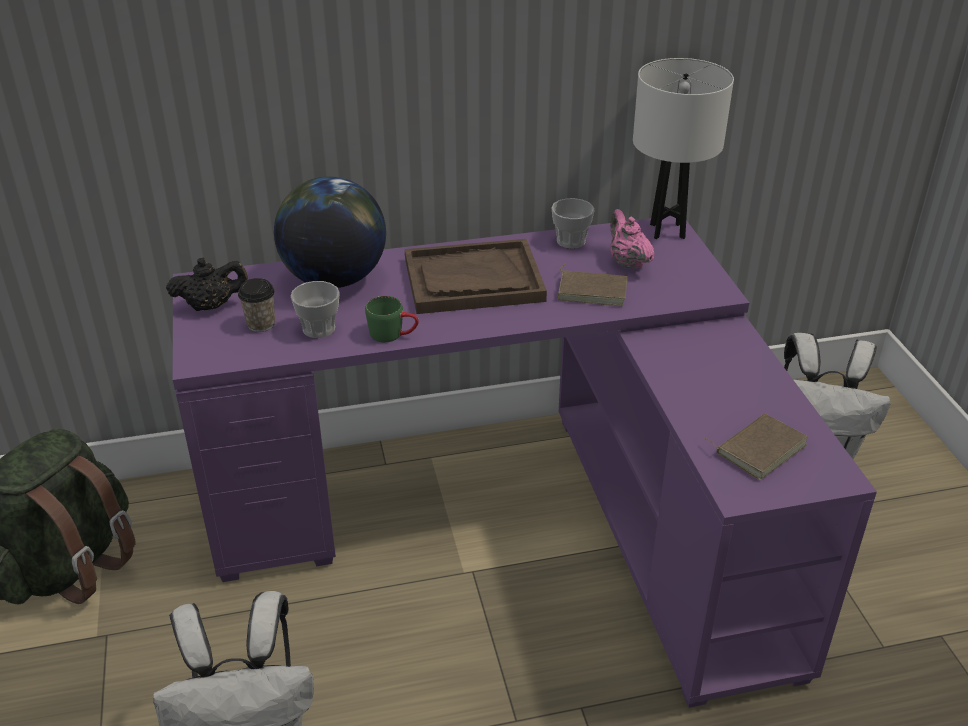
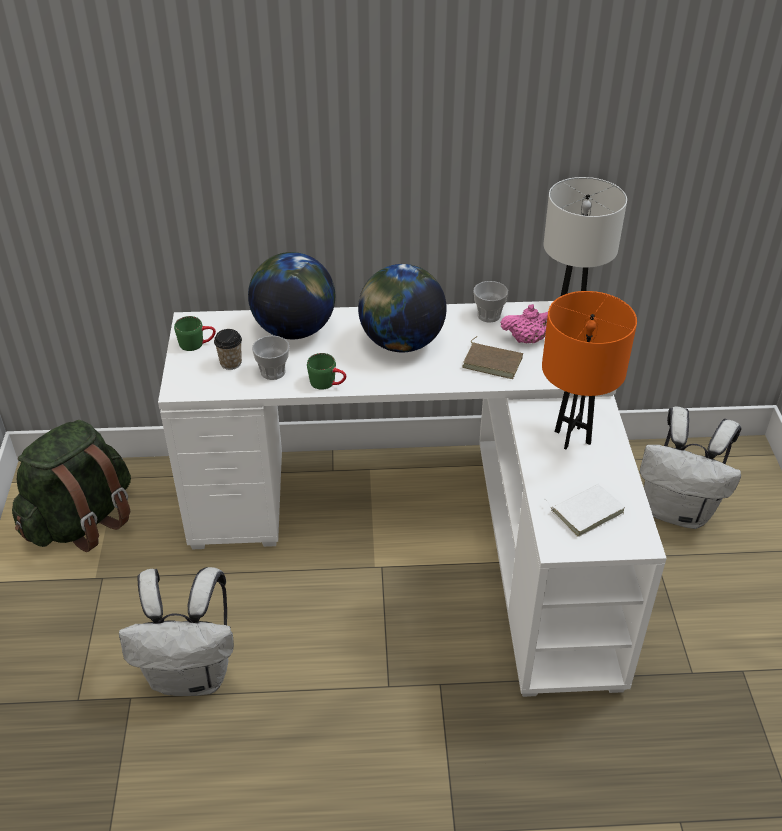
camera: 10 degrees right, 5 degrees up
black teapot [166,257,248,311] -> green mug [174,316,216,351]
purple desk [173,216,877,708] -> white desk [158,301,667,697]
brown tray [405,239,547,314] -> globe [358,264,447,352]
pink teapot [610,209,654,269] -> pink teapot turned 105 degrees clockwise [500,304,548,343]
brown book [704,414,808,480] -> white book [544,484,625,537]
none -> orange table lamp [542,291,637,449]

